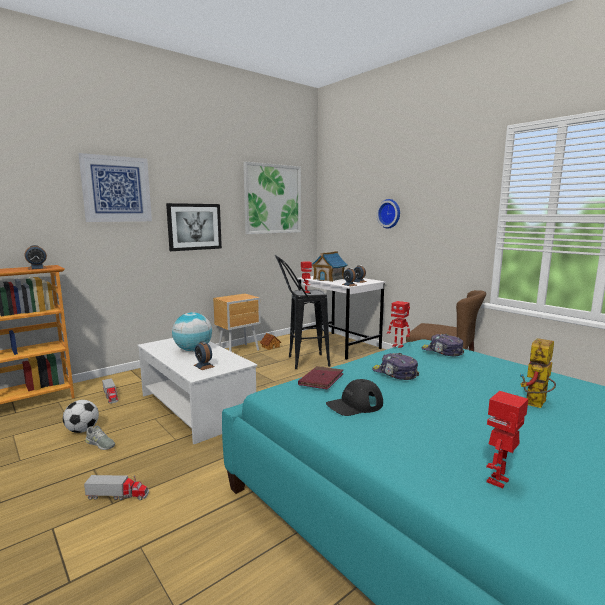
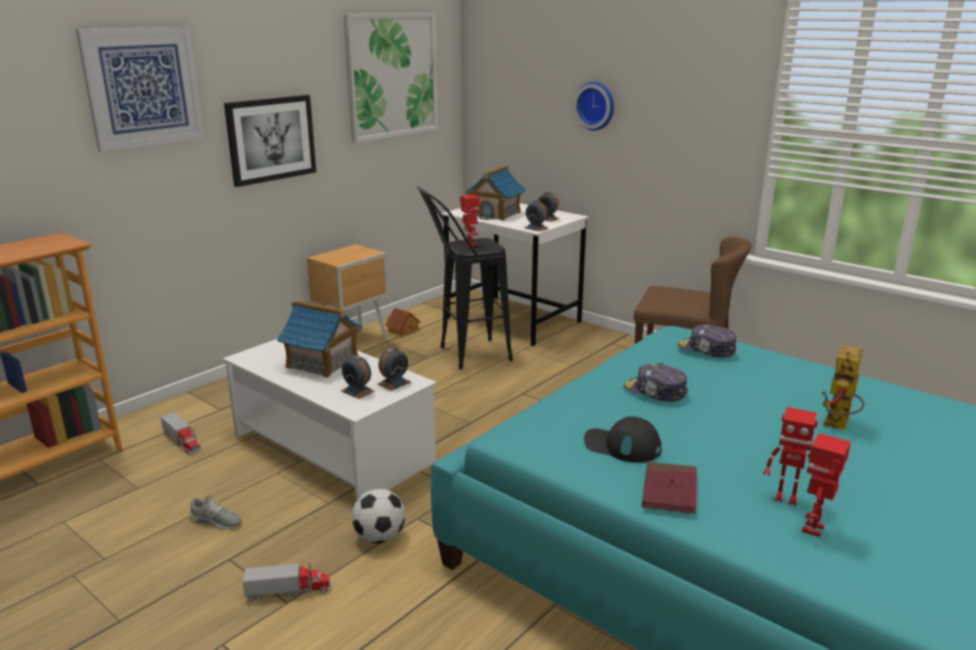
camera: 10 degrees left, 10 degrees up
alarm clock [24,245,47,270] -> alarm clock moved to [378,347,411,391]
football [63,400,99,433] -> football moved to [351,489,405,543]
globe [172,312,212,351] -> toy house [277,300,362,378]
red book [298,366,344,390] -> red book moved to [642,462,697,514]
black cap [326,379,383,416] -> black cap turned 60 degrees clockwise [584,416,662,463]
toy robot [387,301,410,348] -> toy robot moved to [763,407,817,506]

